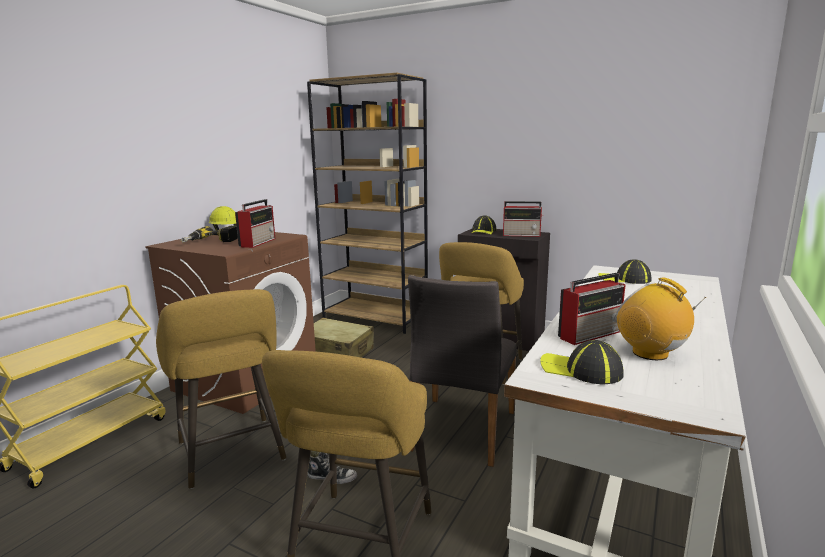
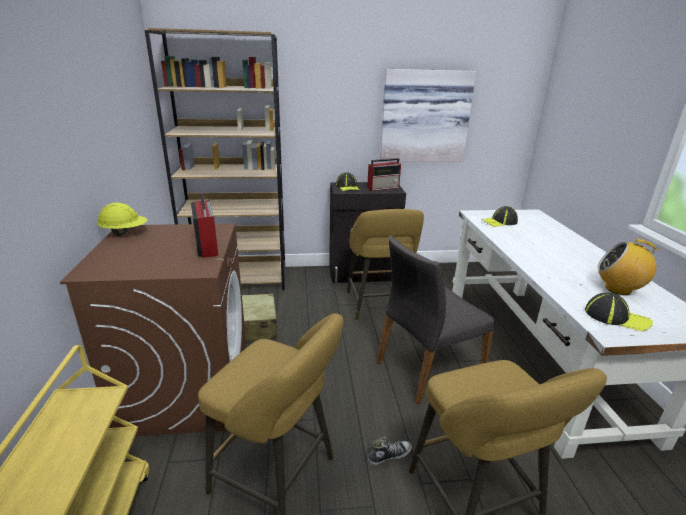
camera: 35 degrees left, 10 degrees up
power drill [181,226,238,243] -> none
grey chair [408,275,517,467] -> grey chair turned 75 degrees clockwise [376,235,495,404]
cap [540,340,624,384] -> cap turned 150 degrees counterclockwise [585,292,653,332]
radio [558,273,625,345] -> none
none -> picture [380,69,476,161]

